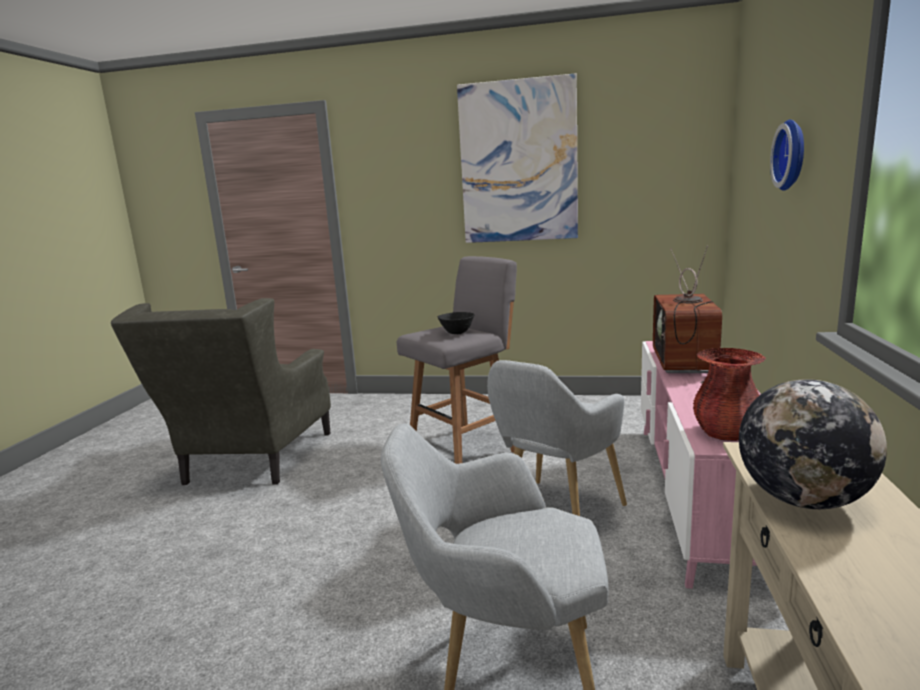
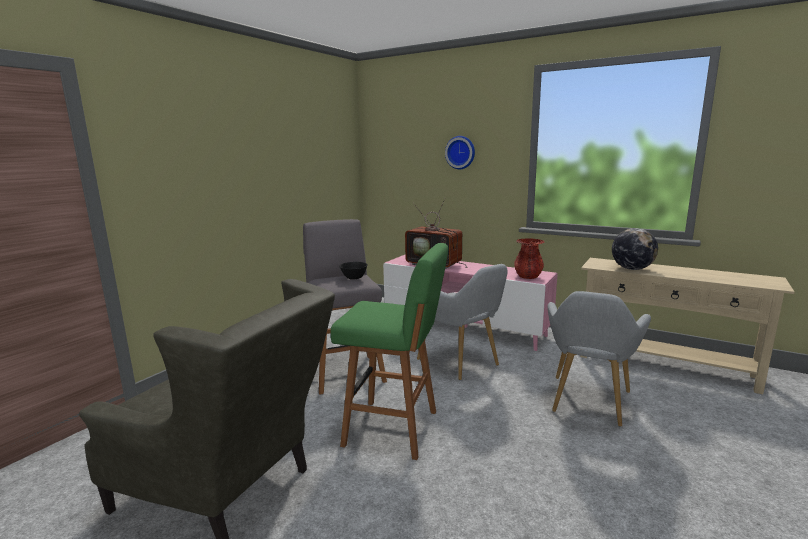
camera: 70 degrees left, 0 degrees up
picture [457,73,578,243] -> none
none -> green stool [330,243,448,460]

